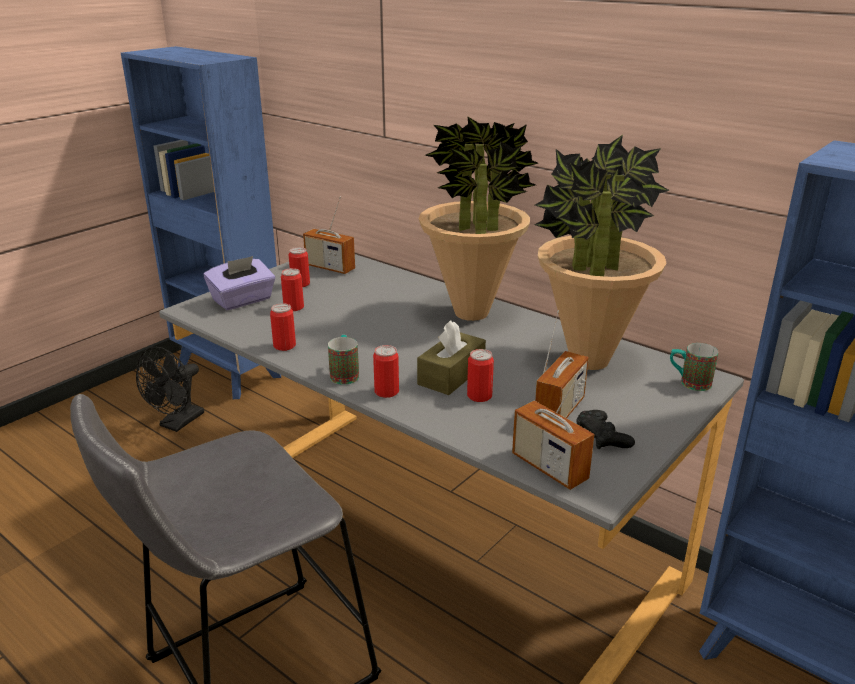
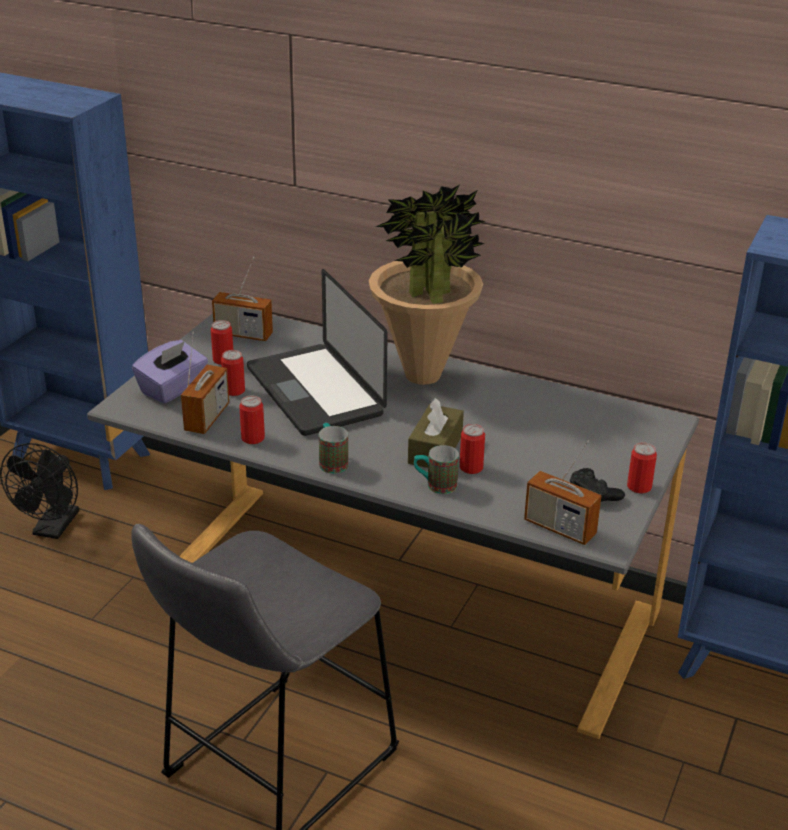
camera: 15 degrees left, 5 degrees up
can [373,345,399,398] -> can moved to [627,442,657,493]
potted plant [535,135,670,370] -> none
radio [535,310,589,418] -> radio moved to [181,332,229,434]
mug [670,343,718,391] -> mug moved to [414,445,459,494]
none -> laptop [247,269,388,436]

